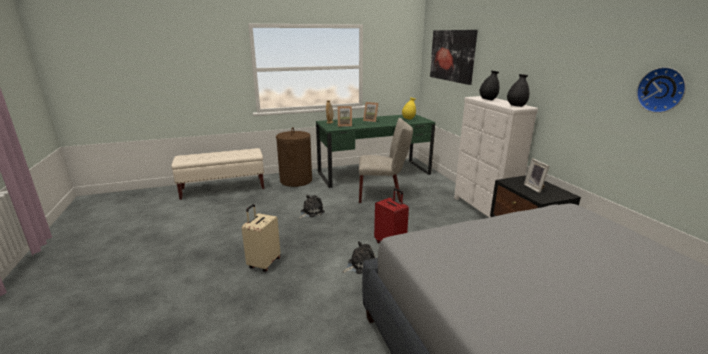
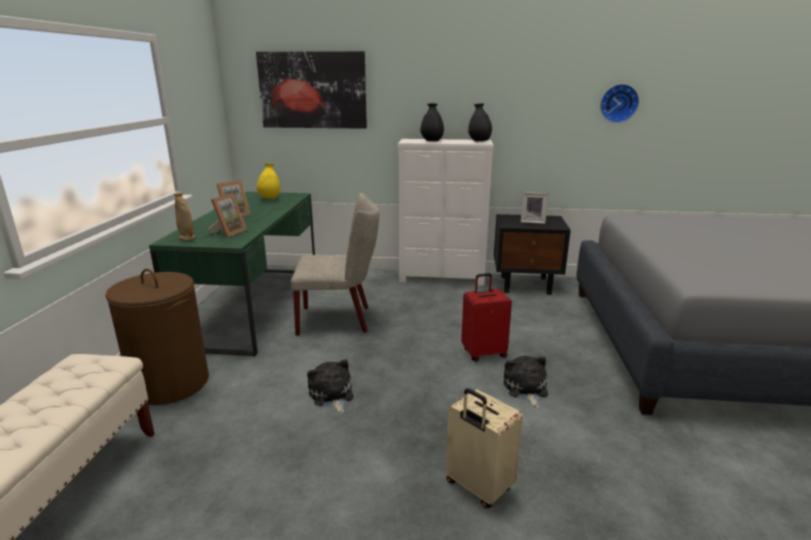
camera: 65 degrees left, 0 degrees up
beige chair [359,118,413,203] -> beige chair turned 60 degrees clockwise [290,193,379,336]

